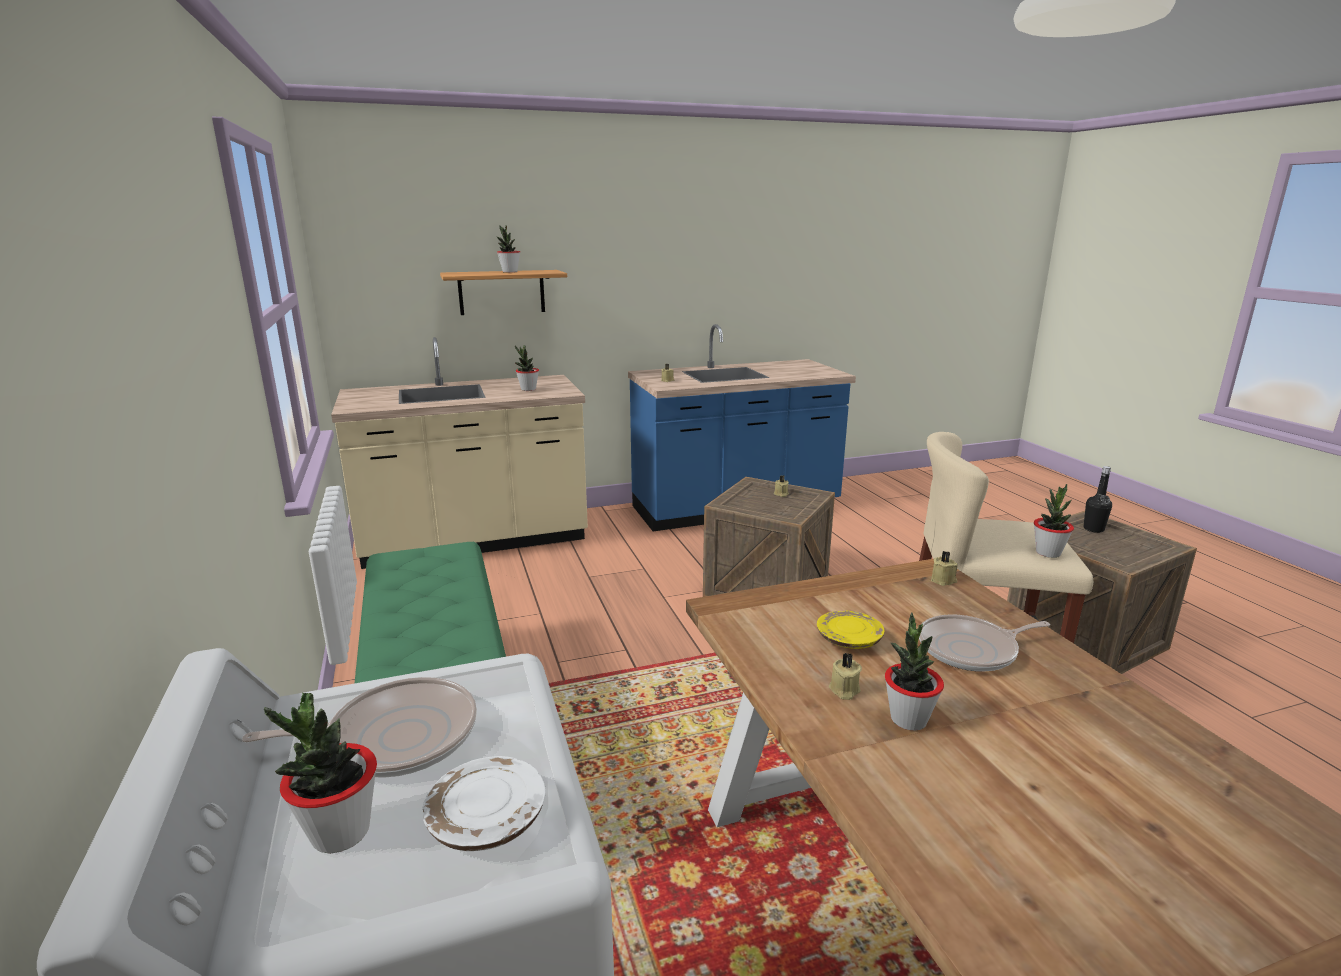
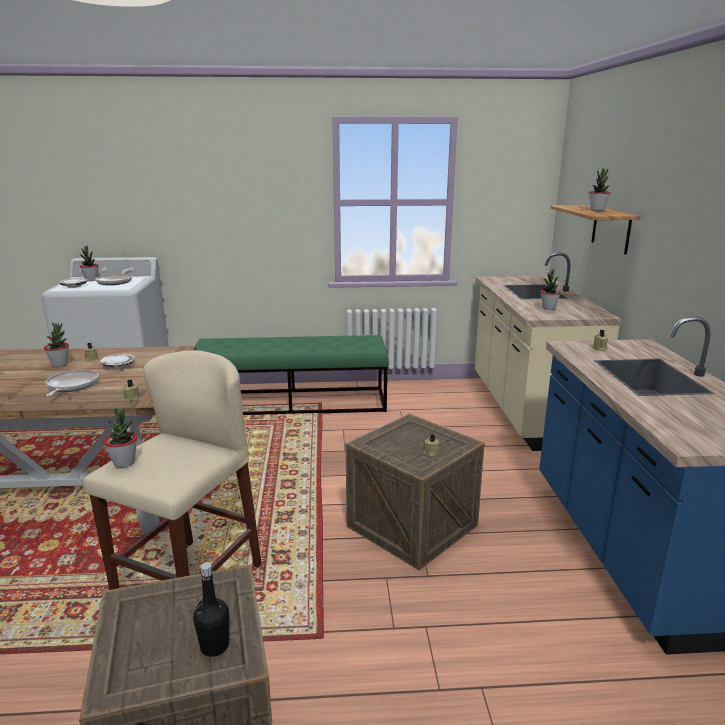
camera: 105 degrees right, 0 degrees up
yellow plate [817,611,885,649] -> white plate [100,354,135,369]

